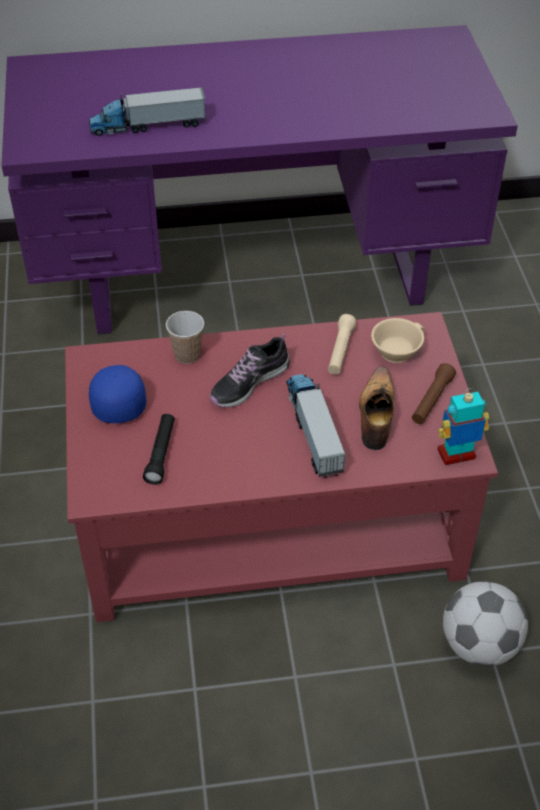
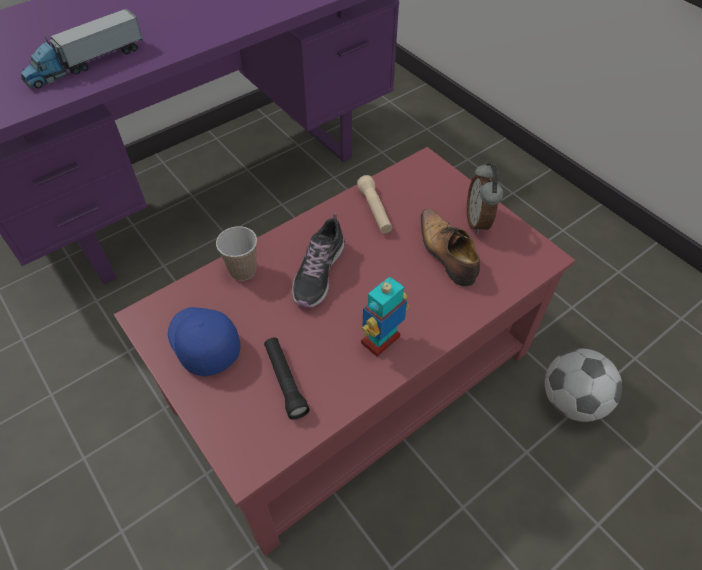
camera: 30 degrees left, 5 degrees up
toy truck [286,374,346,478] -> none
beige cup [371,318,425,363] -> none
brown flashlight [412,363,456,424] -> alarm clock [467,162,503,234]
toy robot [438,388,489,465] -> toy robot moved to [361,276,409,357]

